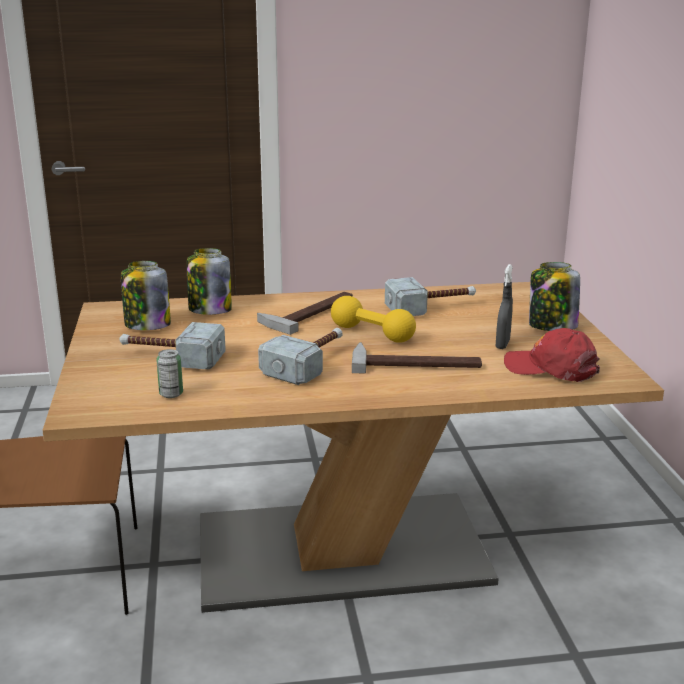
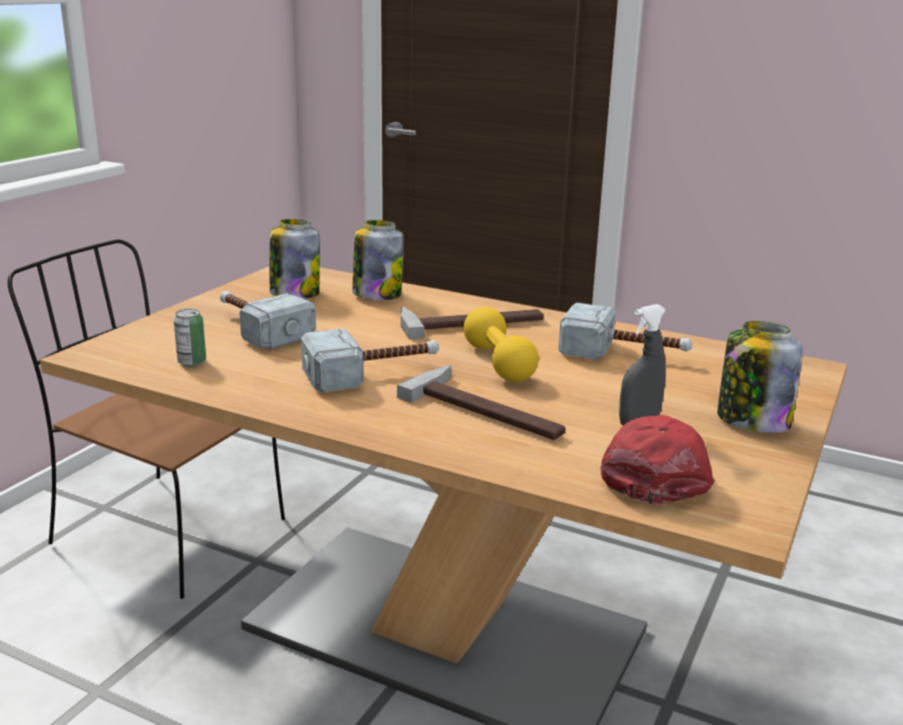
camera: 35 degrees right, 0 degrees up
red cap [504,328,600,382] -> red cap turned 45 degrees clockwise [601,415,714,506]

